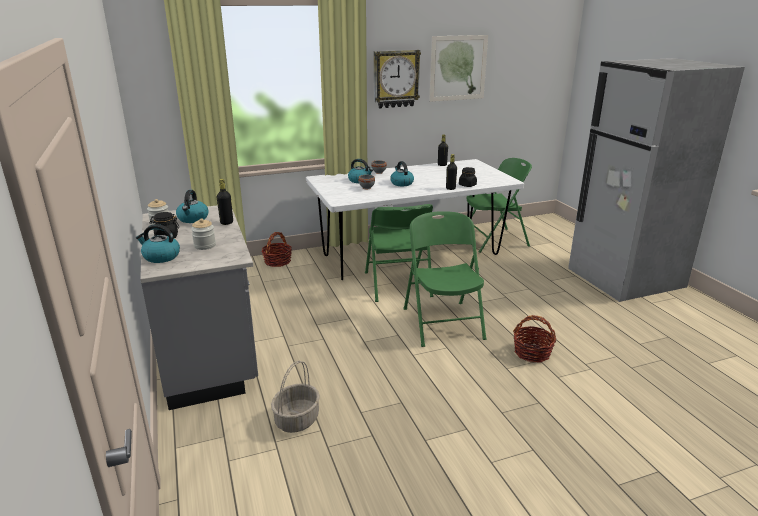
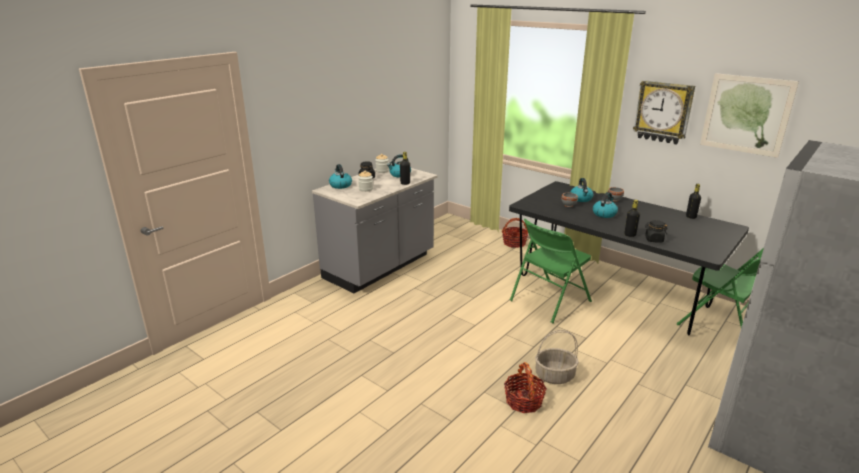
camera: 60 degrees right, 0 degrees up
basket [271,361,320,433] -> basket moved to [535,330,579,384]
white dining table [306,159,524,280] -> black dining table [509,181,749,335]
green chair [404,211,487,347] -> none

